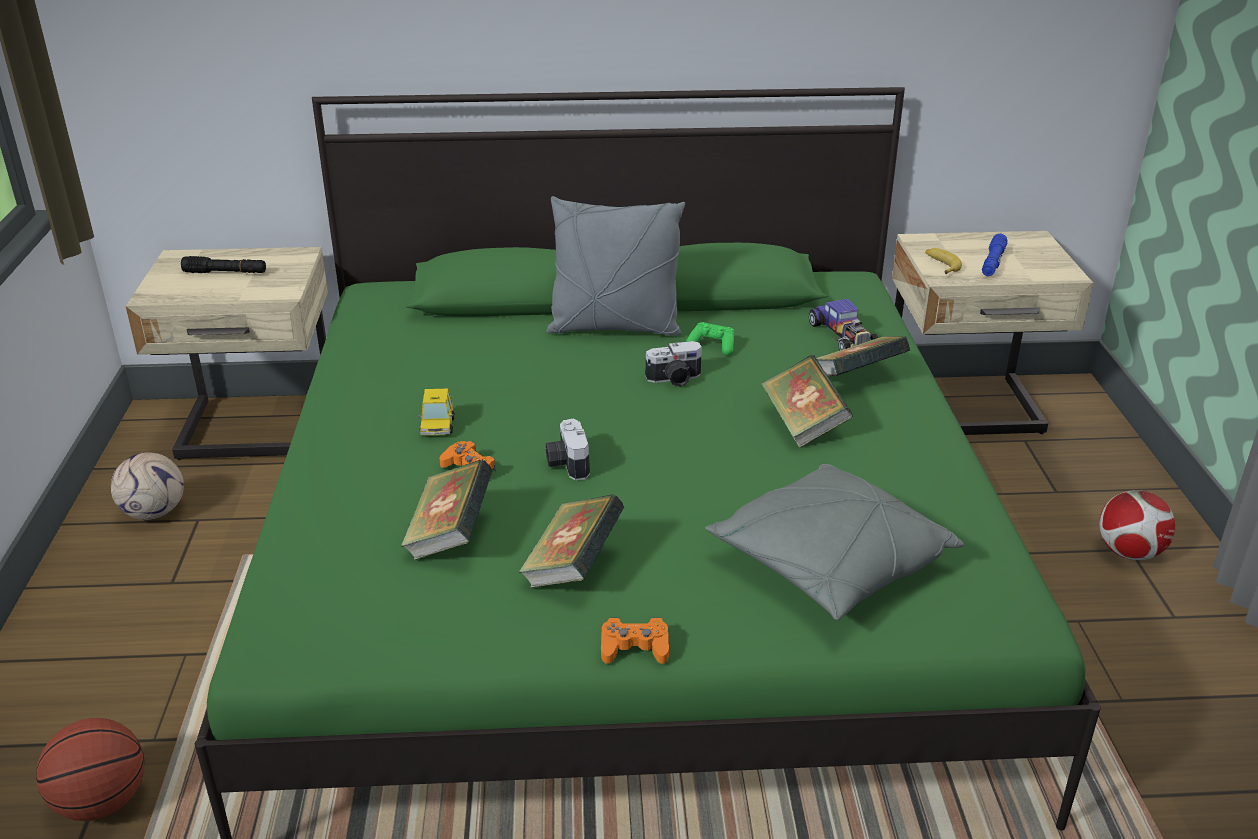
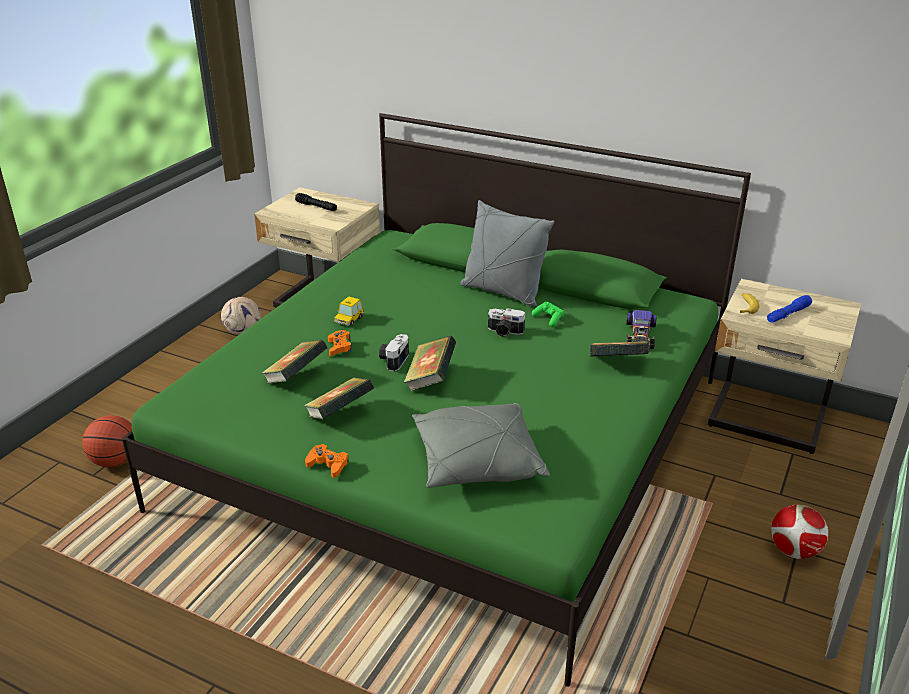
camera: 30 degrees right, 0 degrees up
book [761,355,853,448] -> book moved to [404,336,456,391]

